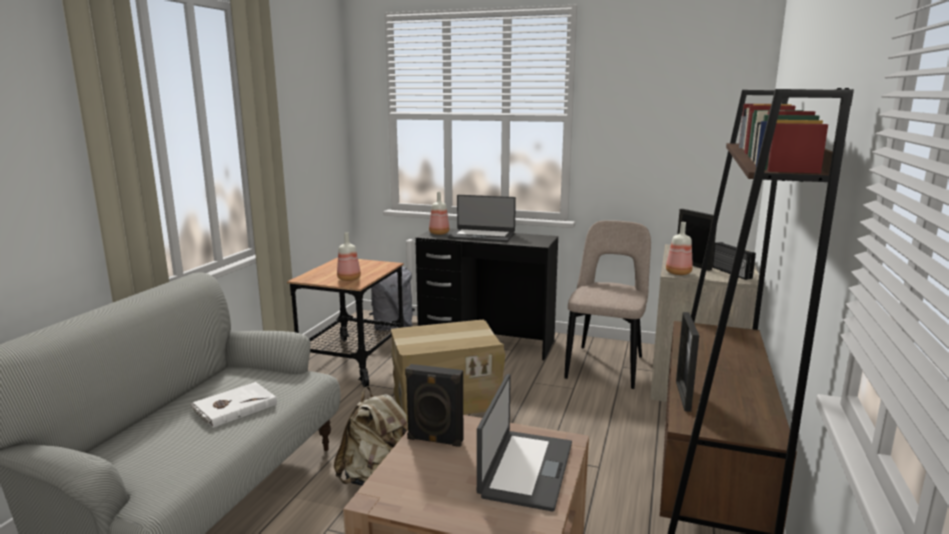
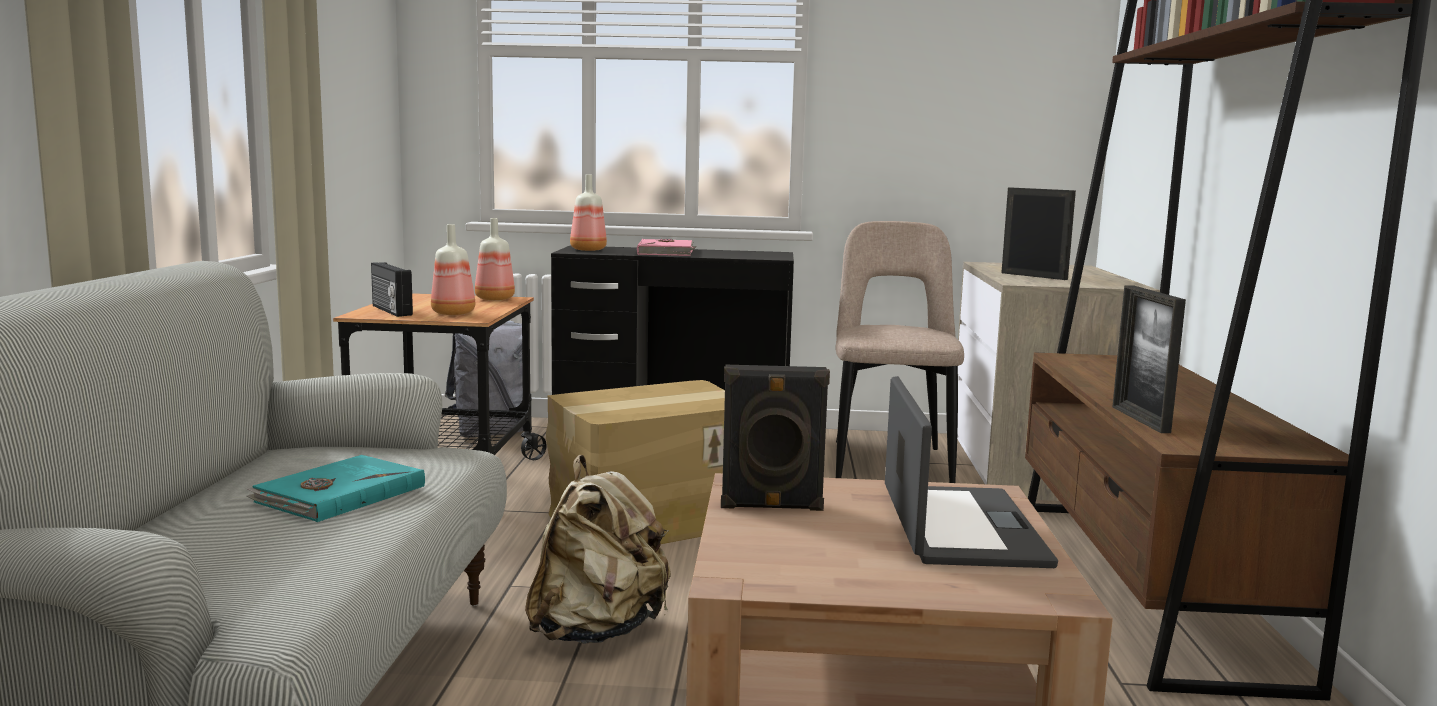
camera: 15 degrees left, 5 degrees down
white book [191,382,277,428] -> turquoise book [246,455,425,522]
laptop [448,195,516,242] -> pink book [637,238,696,256]
bottle [666,222,693,275] -> bottle moved to [475,218,515,300]
radio [712,242,756,280] -> radio moved to [371,262,413,317]

